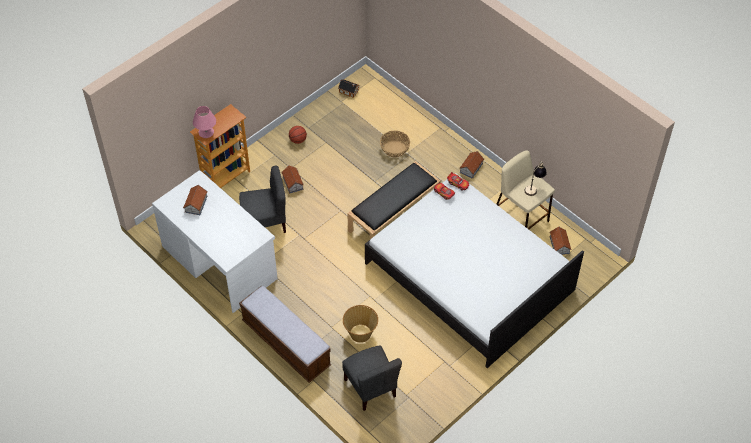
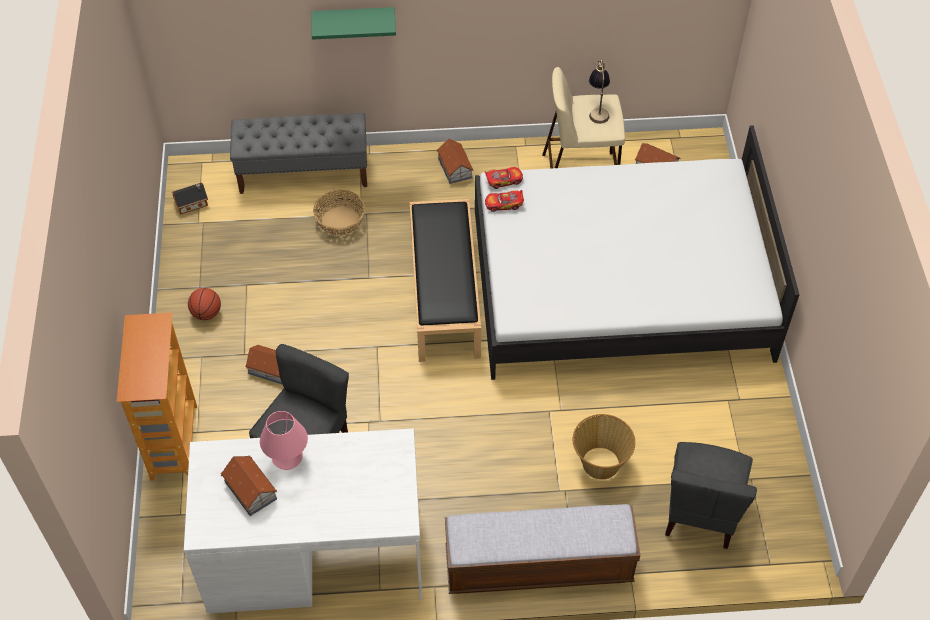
camera: 50 degrees left, 0 degrees up
pink table lamp [193,106,216,138] -> pink table lamp moved to [260,411,308,470]
grey chair [342,345,402,411] -> grey chair turned 90 degrees clockwise [665,442,757,549]
none -> grey bench [230,113,367,194]
none -> green shelf [311,7,396,40]

